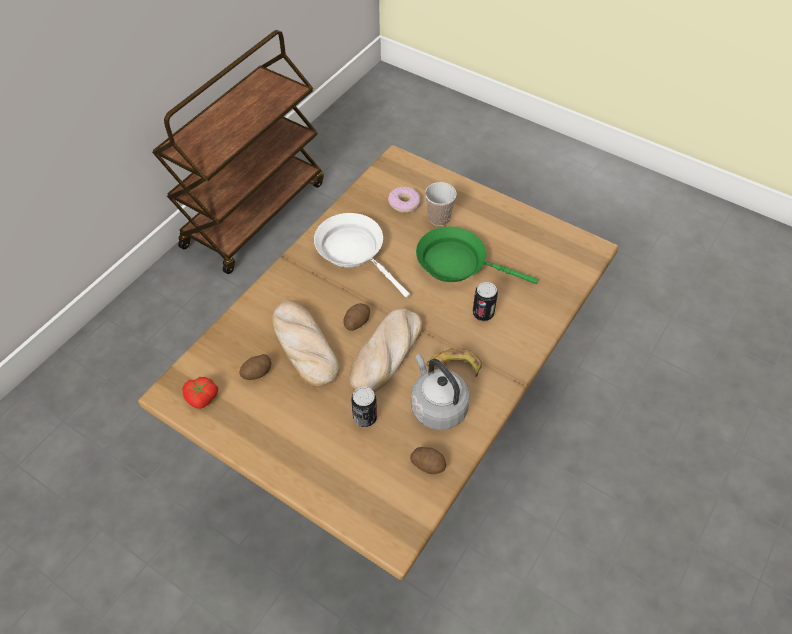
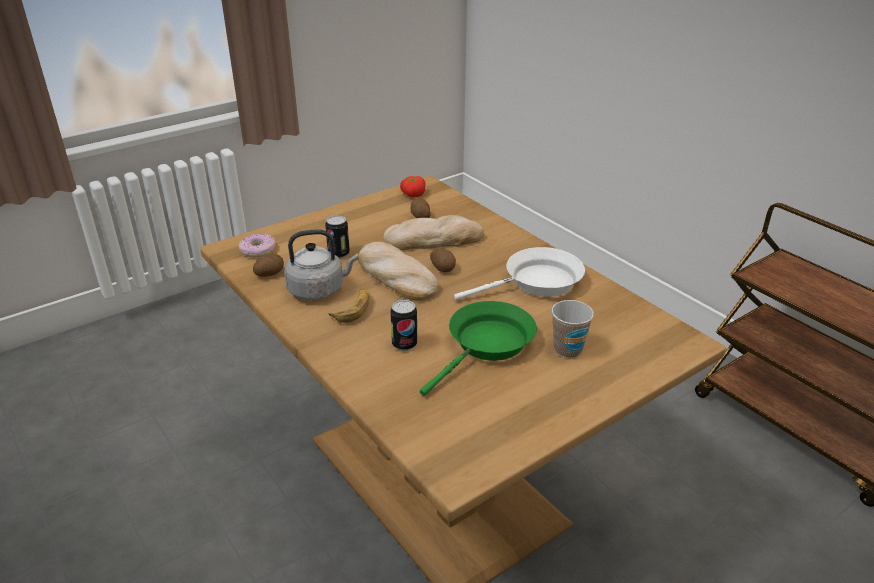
camera: 110 degrees right, 20 degrees down
donut [388,187,421,213] -> donut moved to [239,234,276,258]

